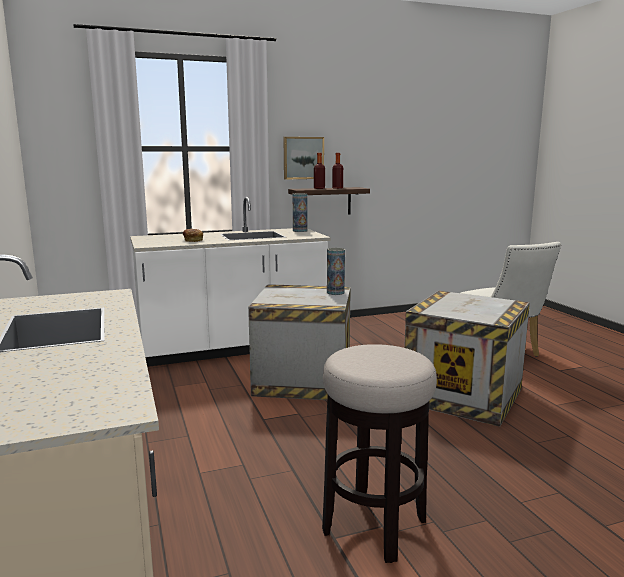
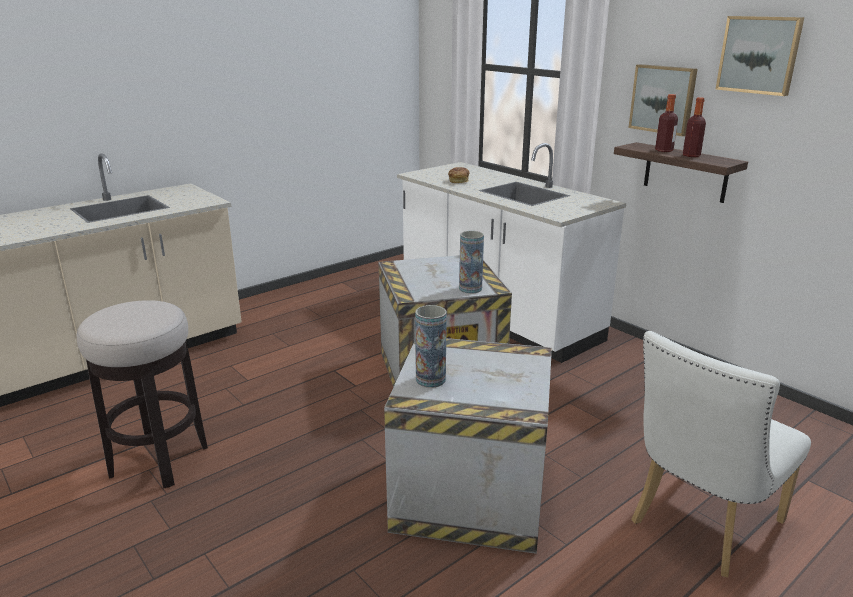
camera: 70 degrees right, 10 degrees up
vase [293,193,307,232] -> vase moved to [415,305,447,388]
none -> picture [715,16,804,96]

